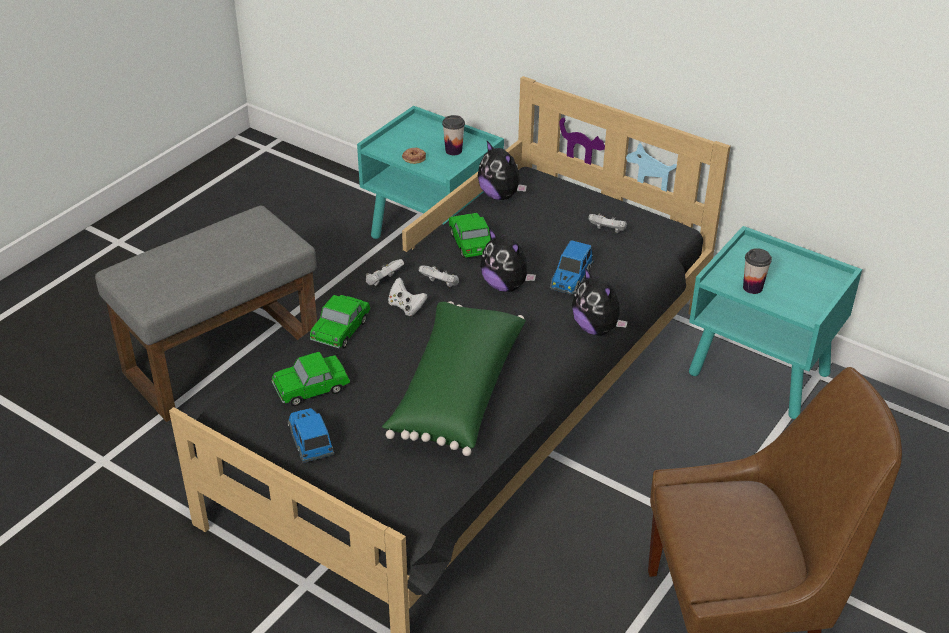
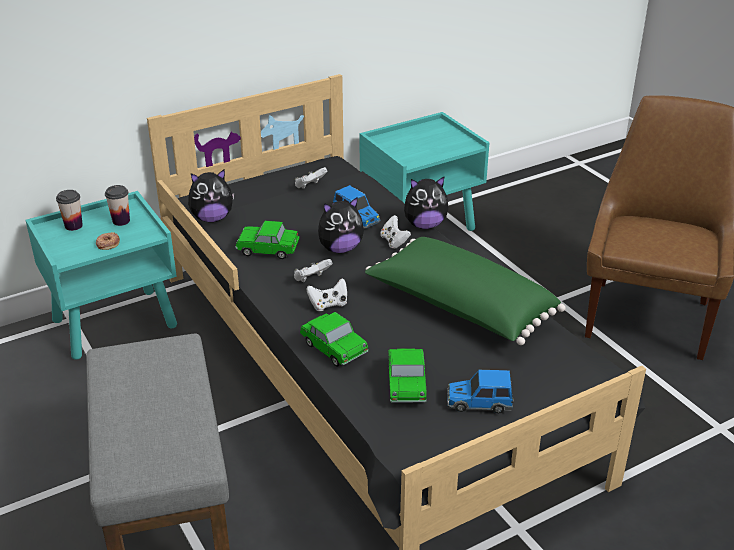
camera: 65 degrees left, 5 degrees down
white game controller [365,259,404,286] -> white game controller moved to [380,215,411,249]
cup [743,248,772,294] -> cup moved to [56,190,83,231]

